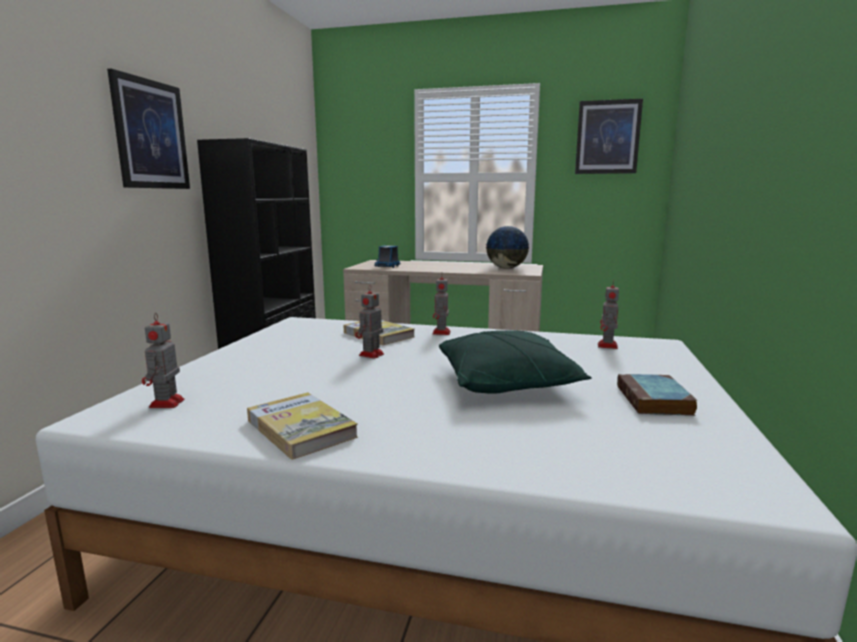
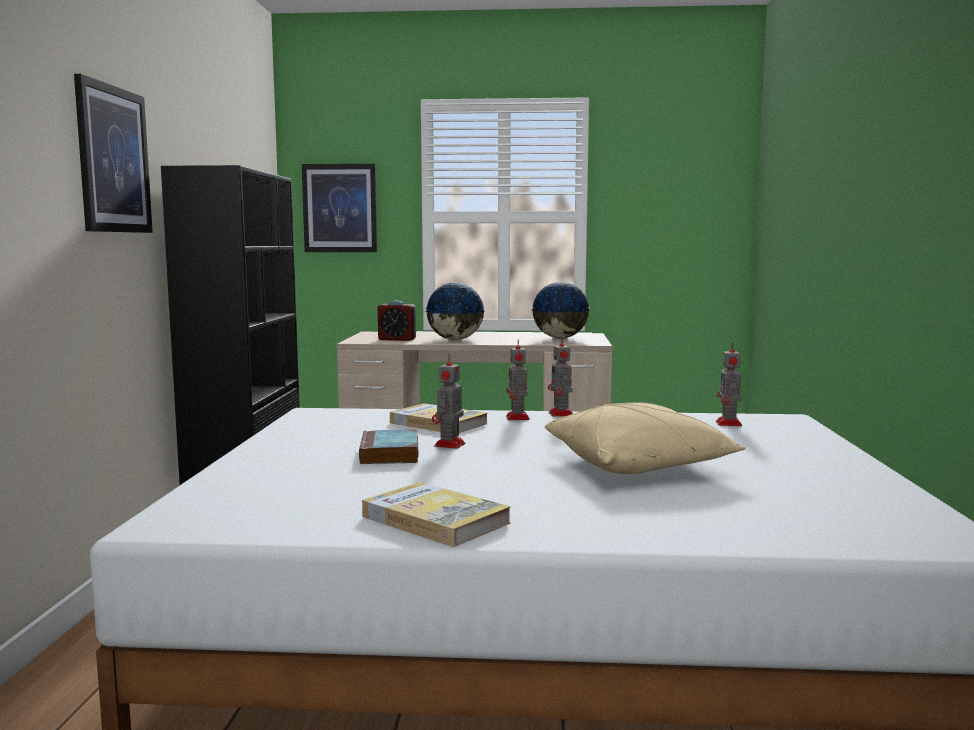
camera: 10 degrees left, 5 degrees down
toy robot [142,313,185,408] -> toy robot moved to [548,337,573,417]
toy truck [374,245,401,268] -> alarm clock [378,301,416,341]
green pillow [439,330,592,394] -> beige pillow [545,402,746,474]
picture [575,99,643,174] -> picture moved to [302,164,377,252]
book [617,374,698,416] -> book moved to [359,429,419,464]
none -> globe [425,282,485,340]

